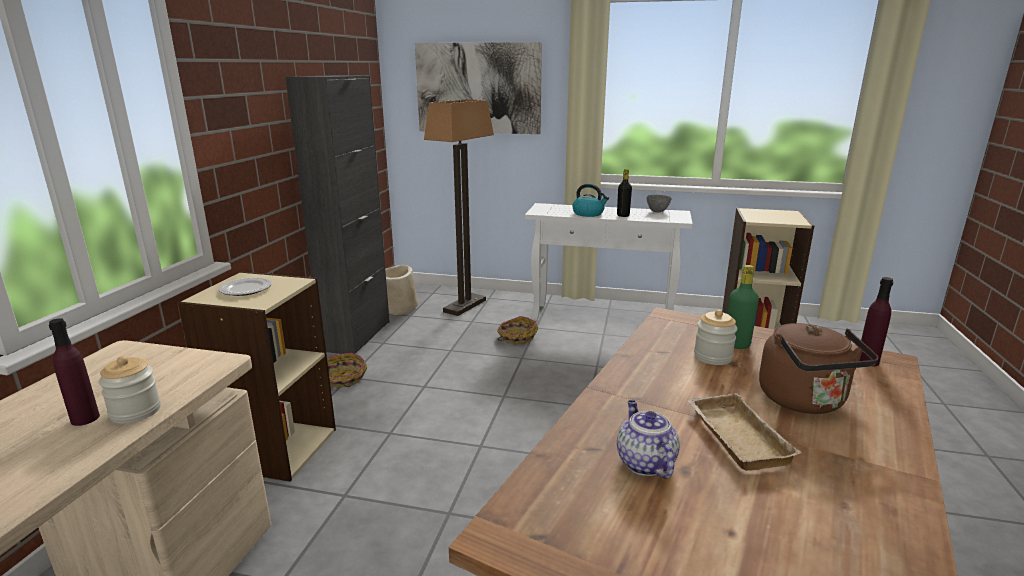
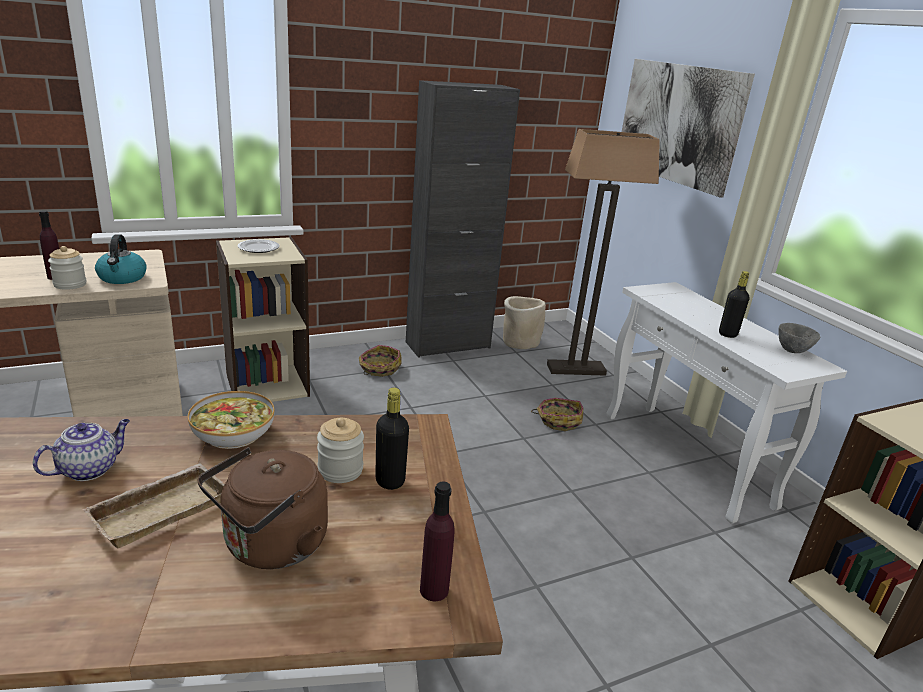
camera: 50 degrees right, 5 degrees up
kettle [573,183,609,217] -> kettle moved to [95,234,147,284]
green bottle [728,265,759,349] -> black bottle [375,387,409,490]
none -> bowl [188,391,275,449]

